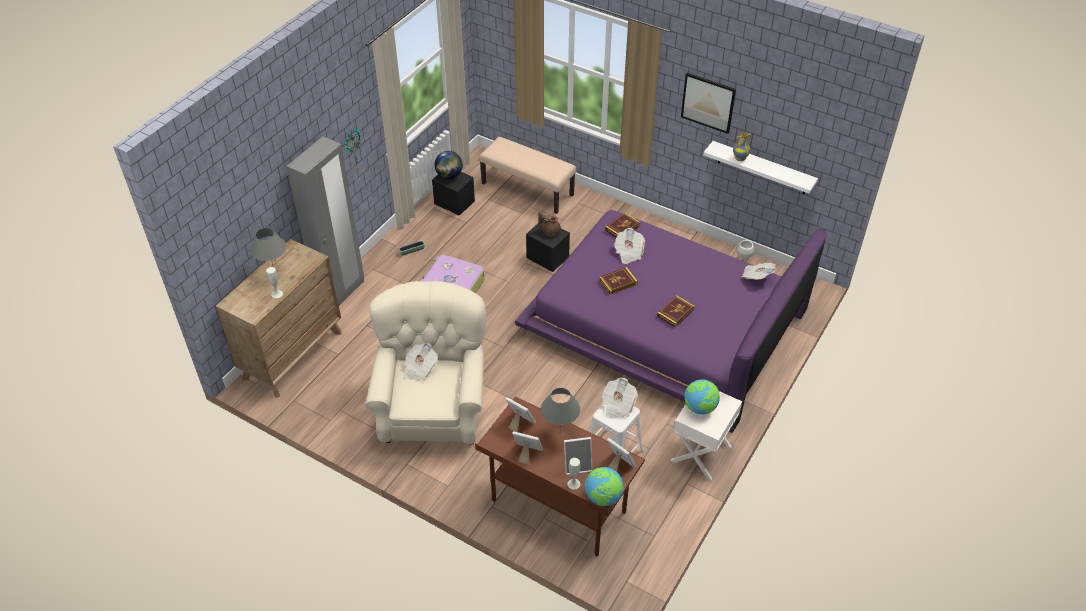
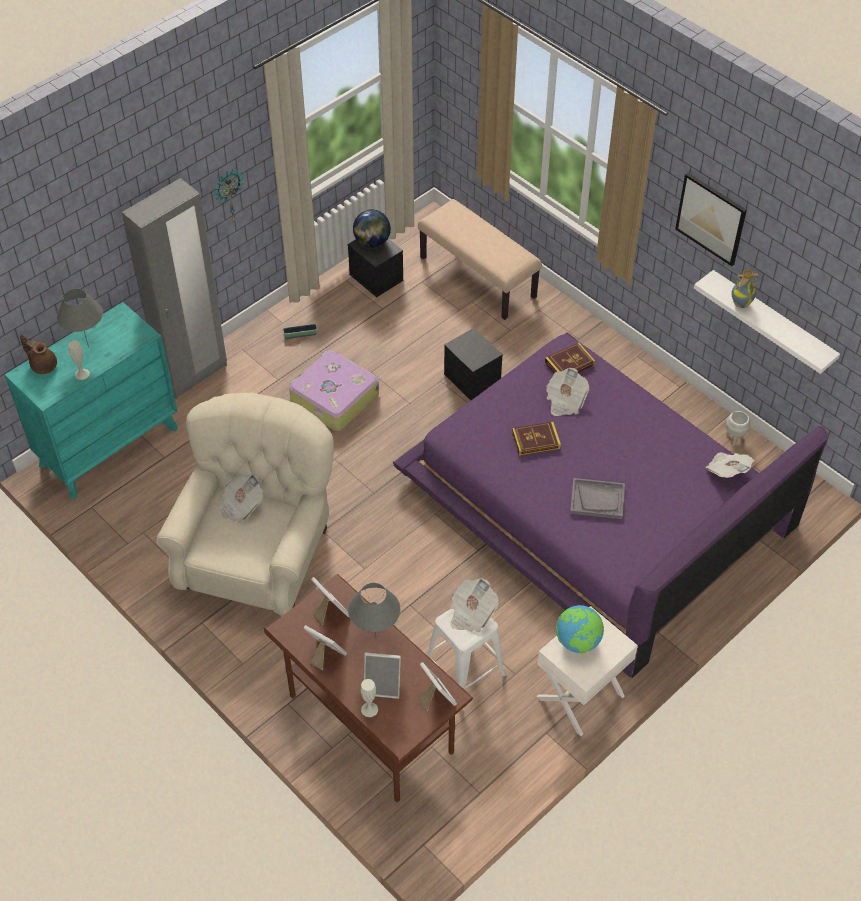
camera: 15 degrees right, 5 degrees up
brown dresser [216,239,342,398] -> turquoise dresser [5,302,178,499]
brown teapot [538,212,561,237] -> brown teapot moved to [20,335,57,374]
globe [585,467,624,506] -> none
book [657,295,695,327] -> grey tray [570,478,625,519]

